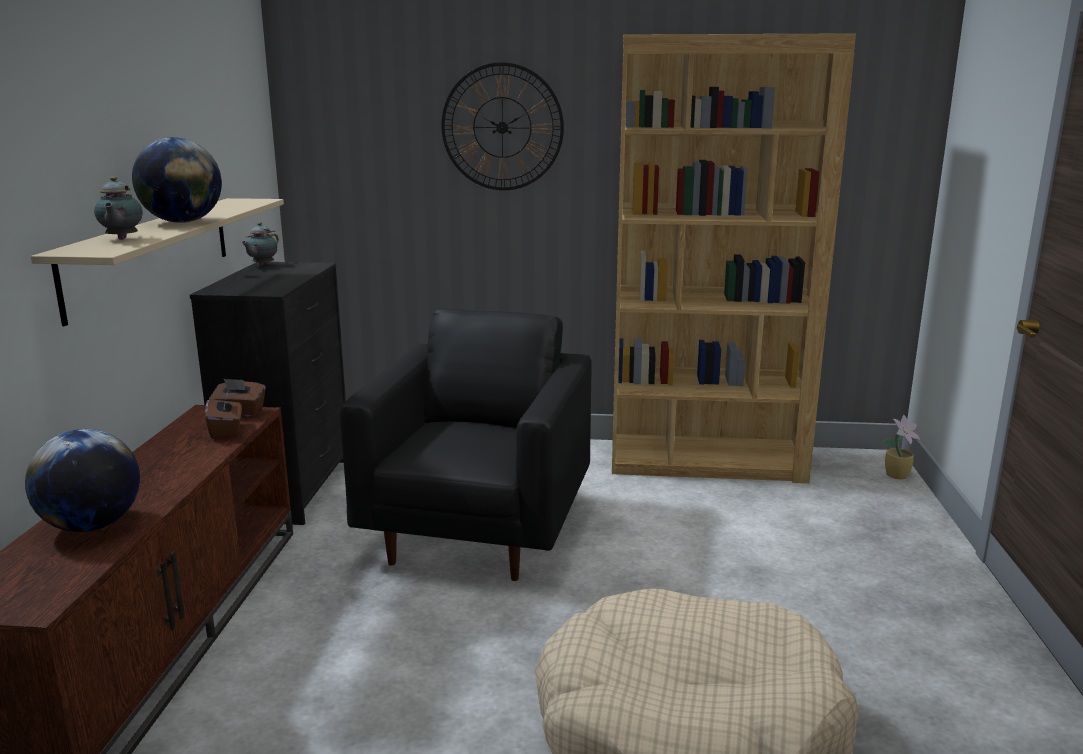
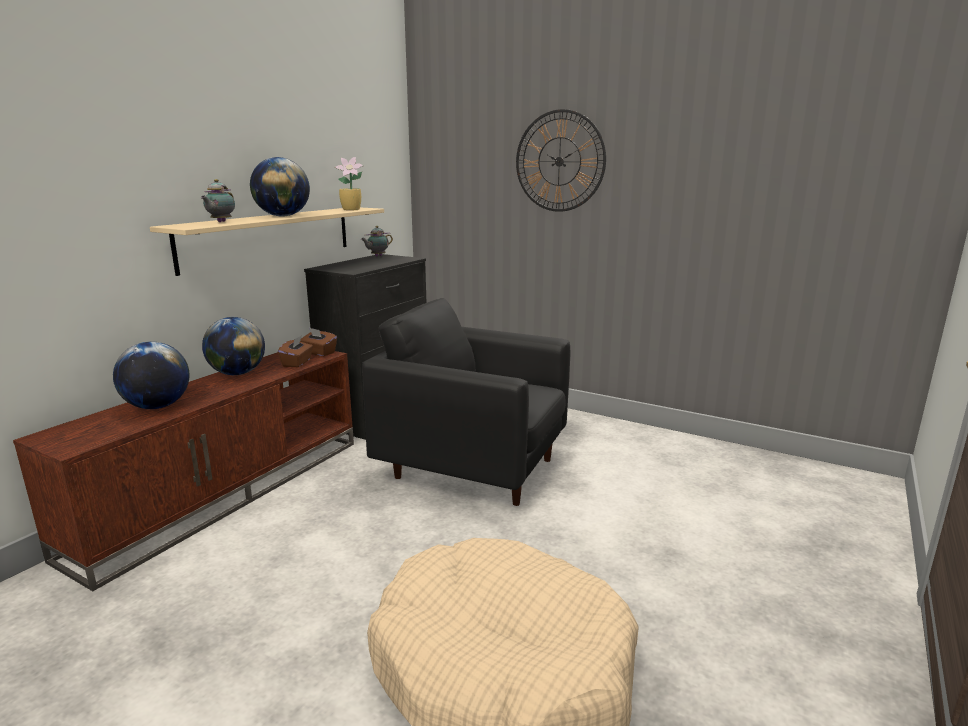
camera: 25 degrees right, 0 degrees up
black armchair [340,308,592,581] -> black armchair turned 105 degrees counterclockwise [362,298,570,506]
brown bookcase [612,33,856,483] -> none
potted plant [883,415,920,479] -> potted plant moved to [335,157,363,210]
none -> globe [202,317,265,375]

